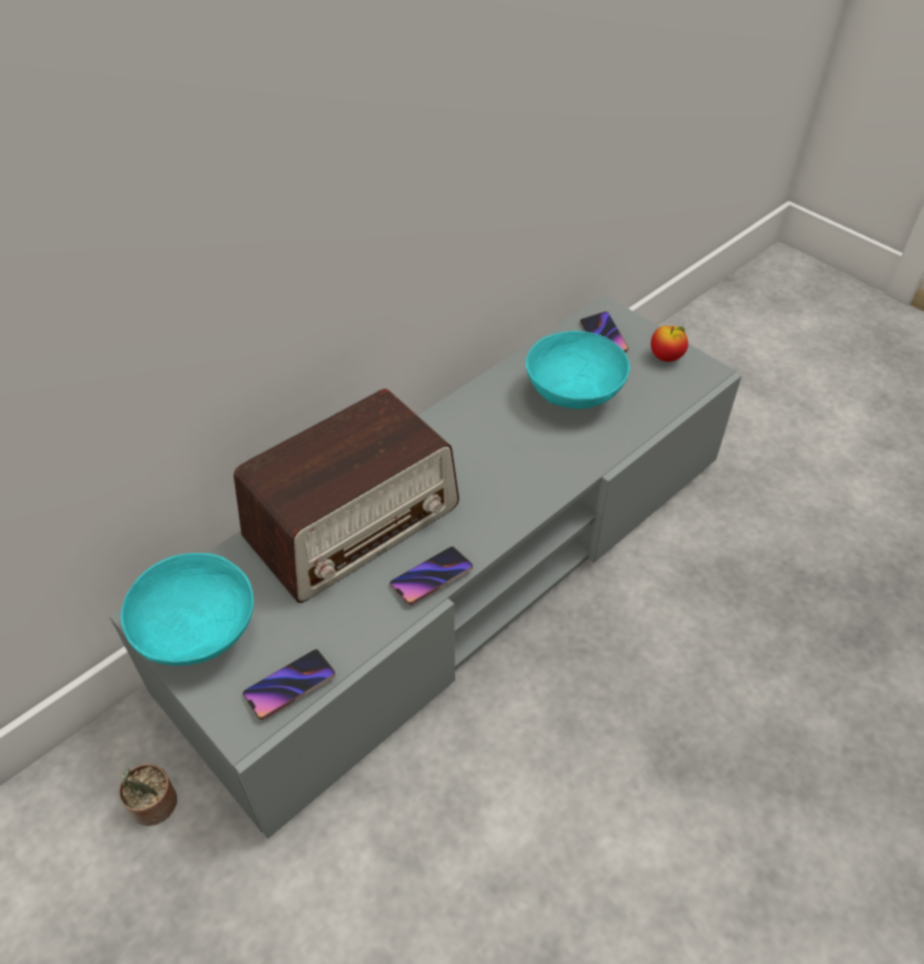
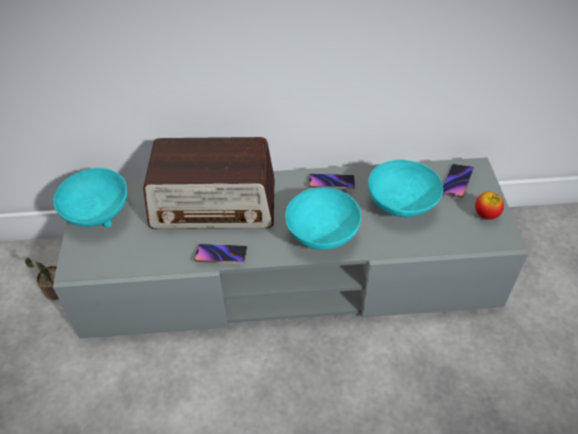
camera: 40 degrees right, 0 degrees up
phone [243,649,336,720] -> phone moved to [309,173,355,189]
none -> turquoise bowl [285,187,361,250]

